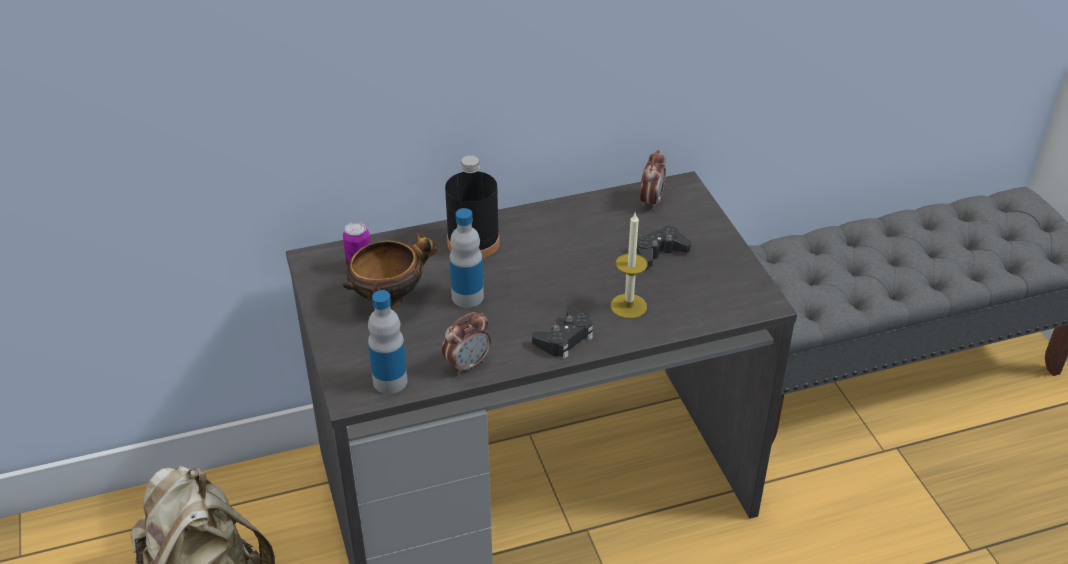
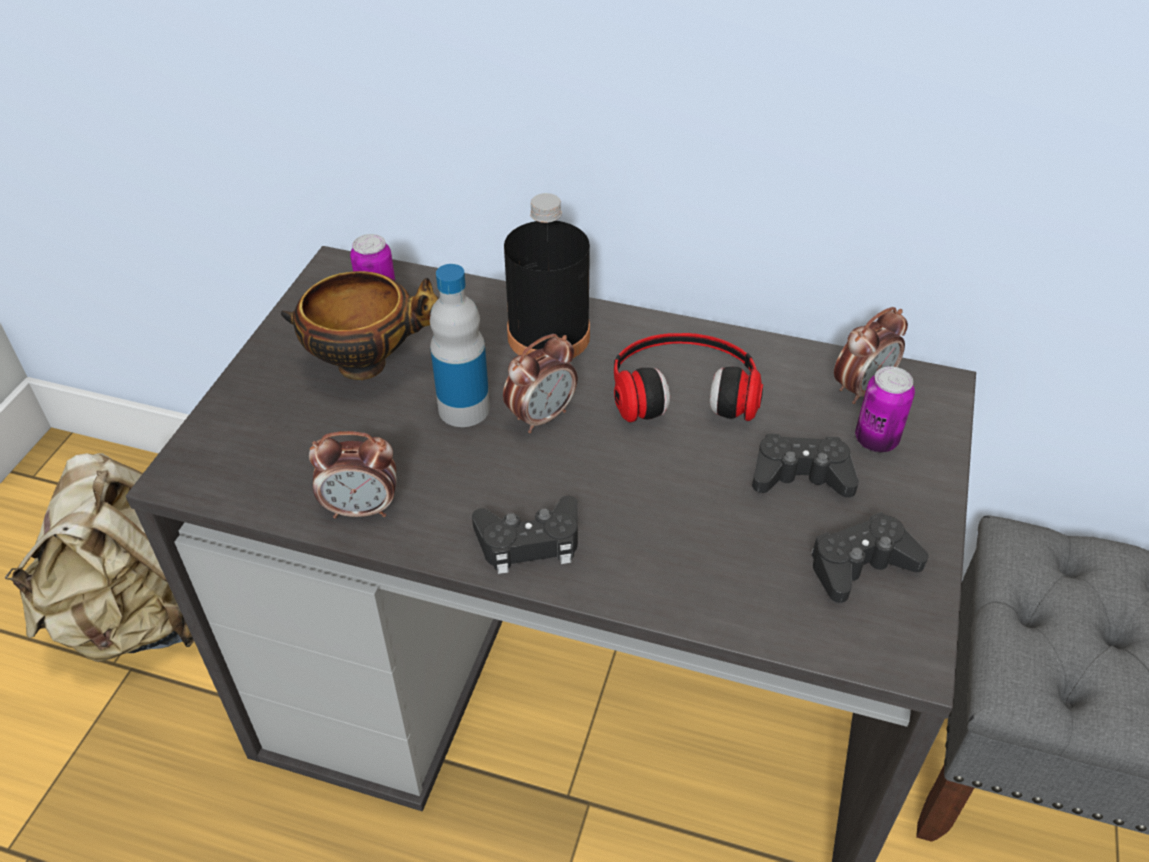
camera: 35 degrees right, 5 degrees up
bottle [368,290,408,394] -> none
candle [611,213,648,319] -> none
none -> alarm clock [503,334,577,433]
none -> headphones [614,333,763,422]
none -> black game controller [811,512,928,603]
none -> can [855,366,915,452]

